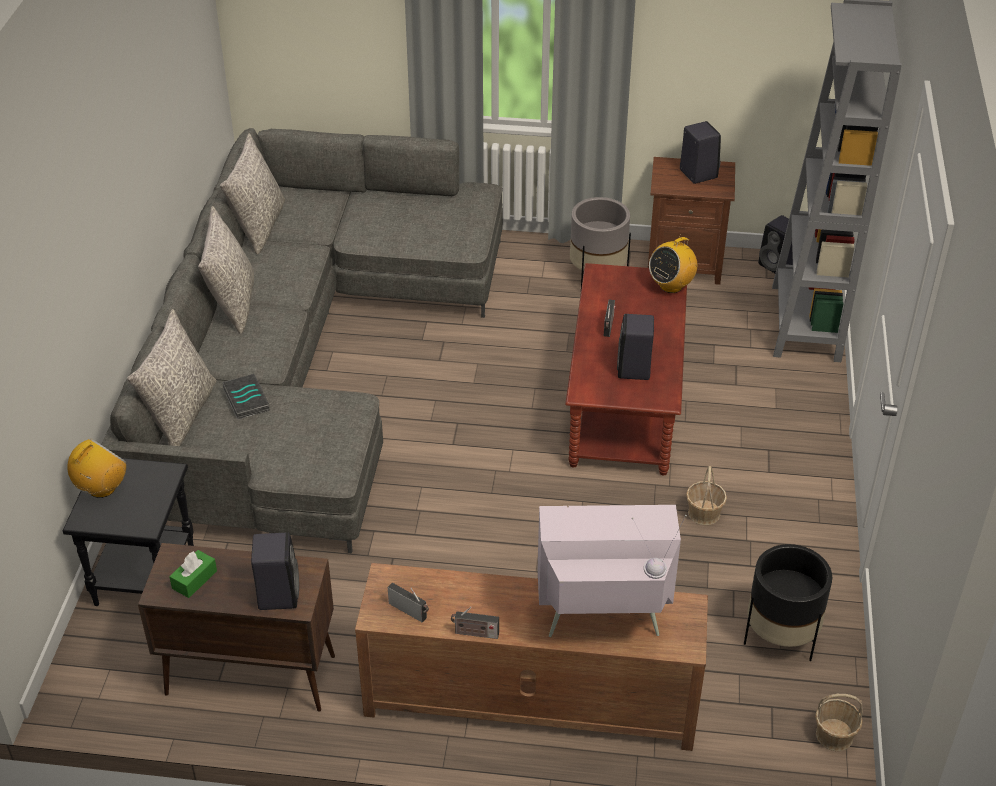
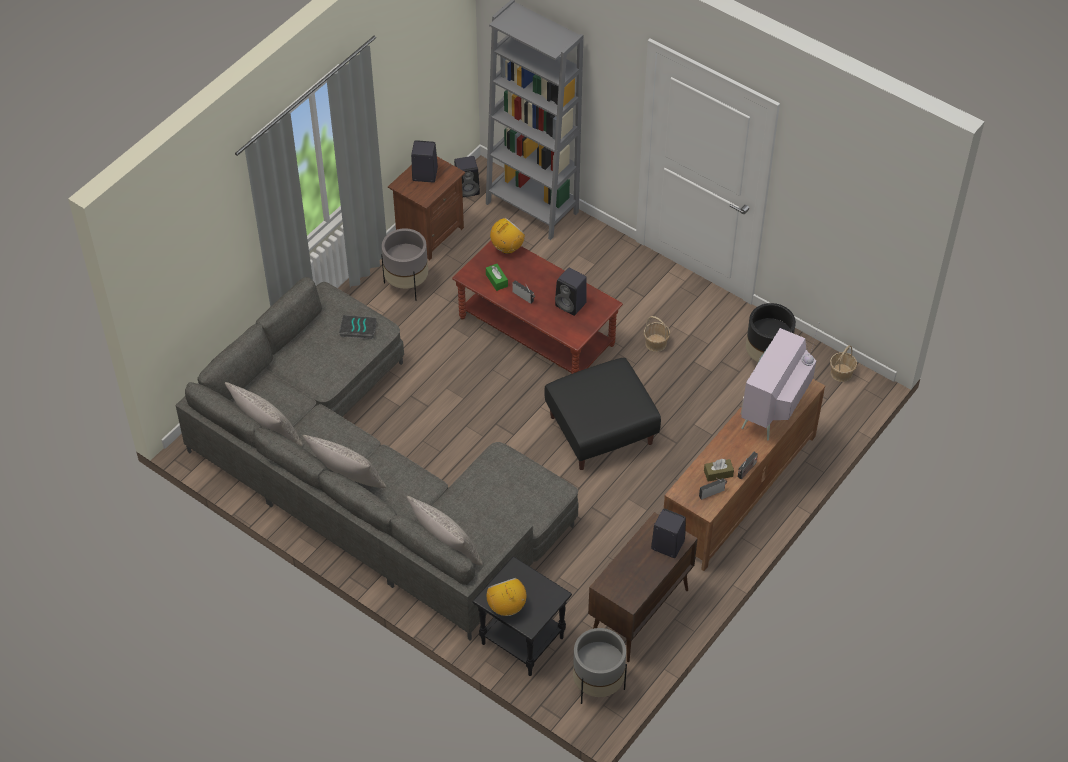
camera: 60 degrees left, 10 degrees up
green tissue box [169,550,217,598] -> green tissue box moved to [486,264,508,291]
book [222,374,269,420] -> book moved to [339,315,376,339]
radio [649,237,697,293] -> radio turned 120 degrees counterclockwise [490,218,525,254]
none -> black ottoman [545,358,661,470]
none -> grey planter [573,628,627,704]
none -> brown tissue box [704,459,734,482]

